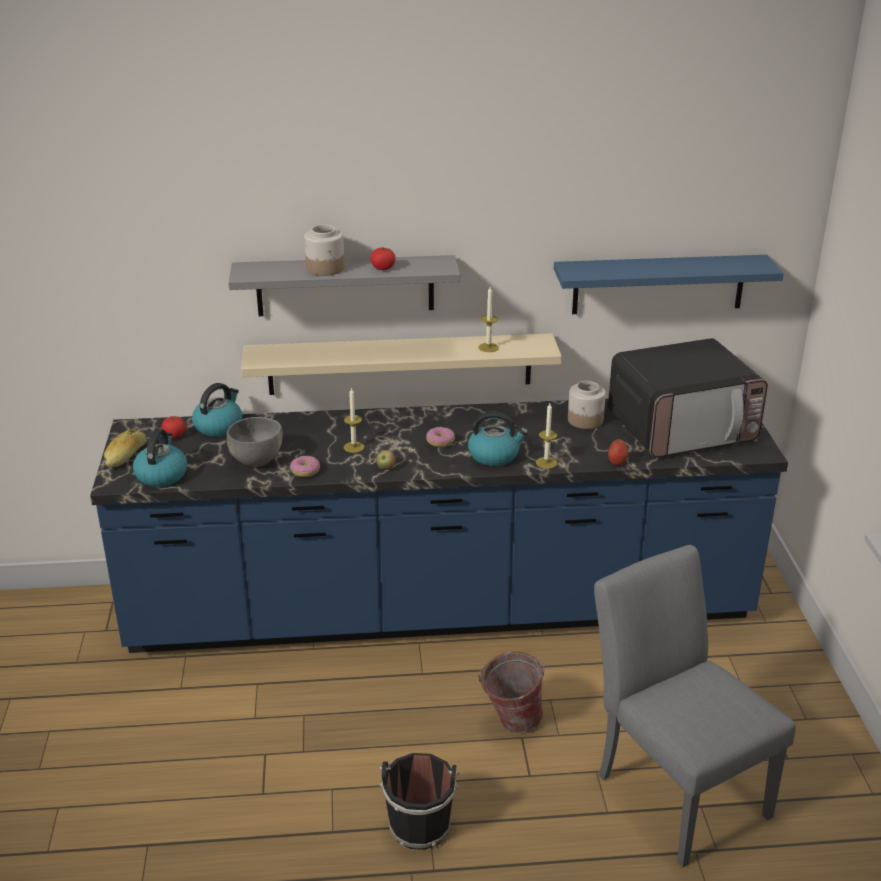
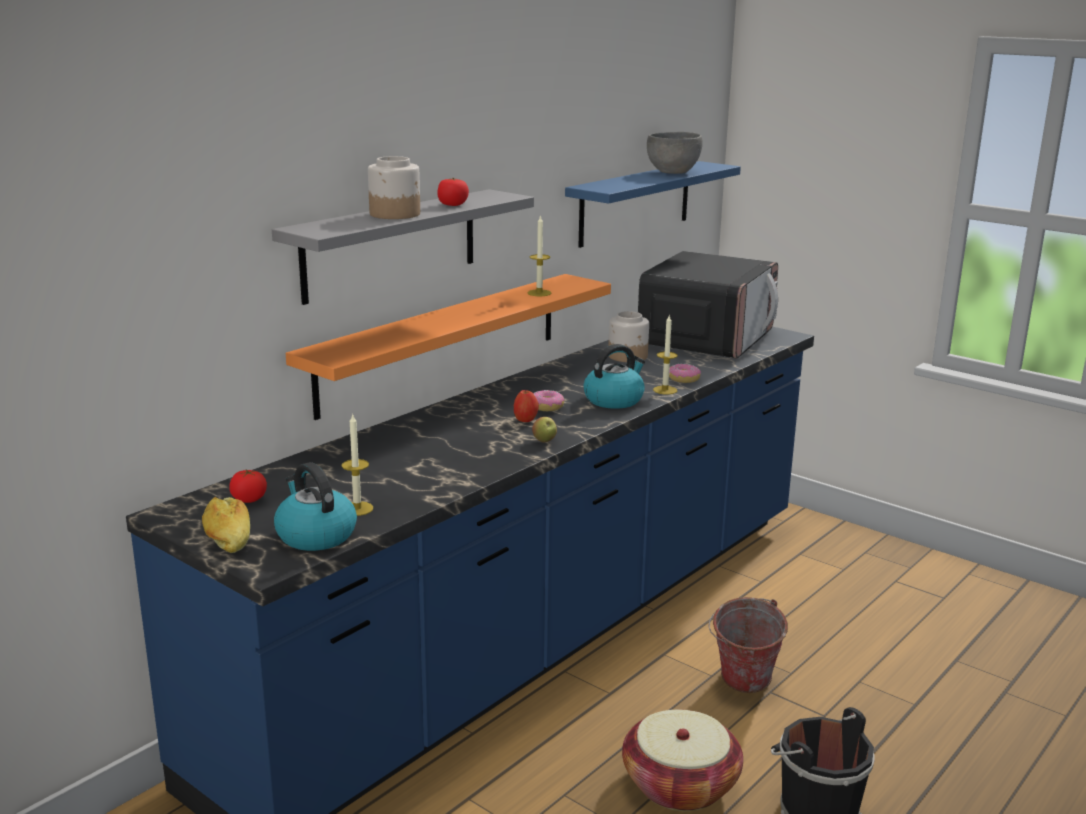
camera: 45 degrees left, 10 degrees down
kettle [192,383,242,437] -> none
grey bowl [227,417,283,467] -> grey bowl moved to [647,132,703,174]
beige shelf [241,333,562,395] -> orange shelf [286,274,611,420]
donut [290,456,320,477] -> donut moved to [669,364,701,383]
candle [344,387,364,453] -> candle moved to [342,415,373,516]
grey chair [594,545,796,868] -> none
apple [608,439,629,465] -> apple moved to [514,390,539,422]
none -> basket [622,710,743,811]

